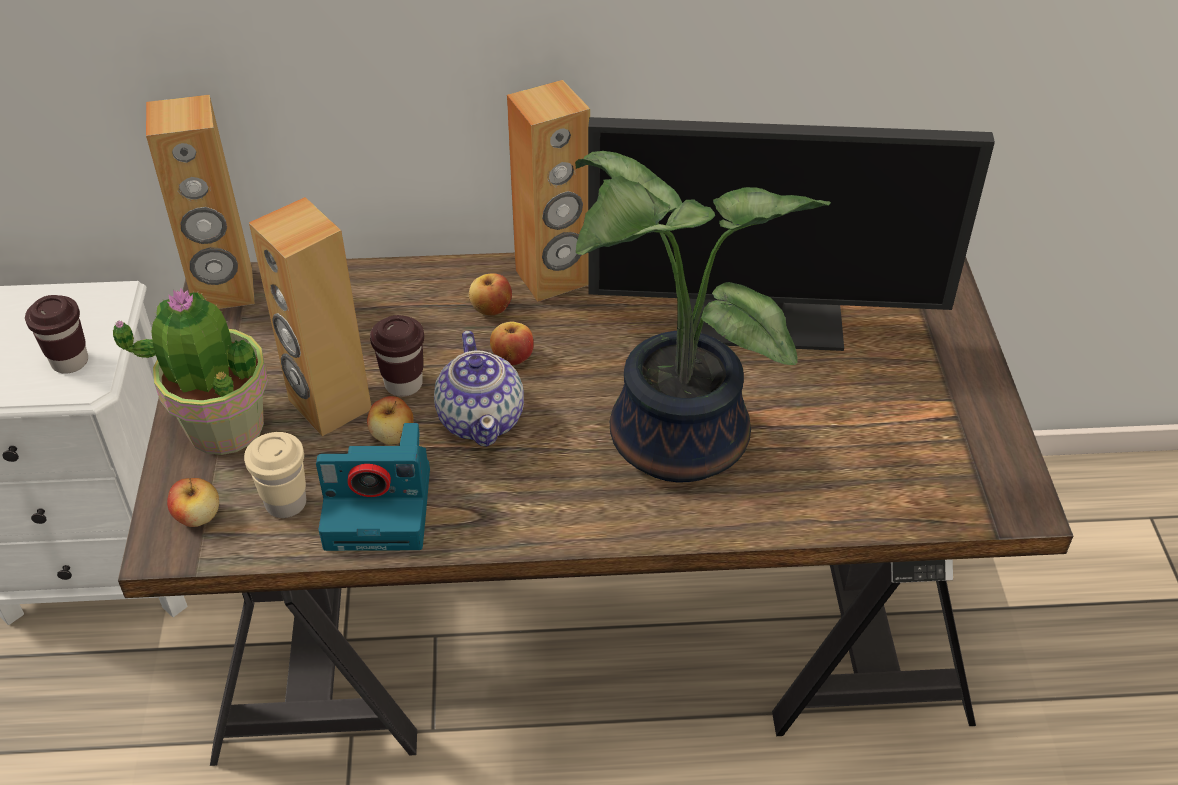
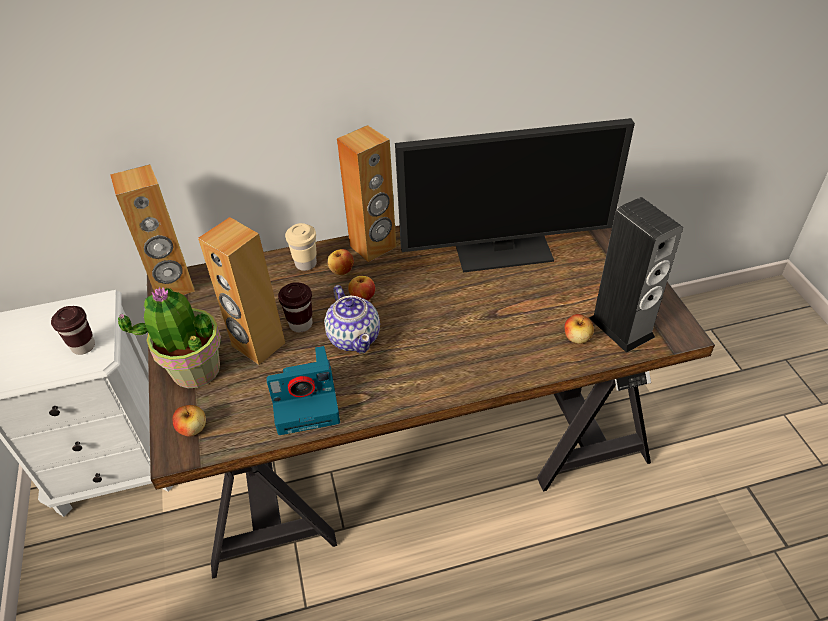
camera: 10 degrees left, 0 degrees up
beige cup [244,432,306,518] -> beige cup moved to [285,223,317,271]
apple [367,396,414,445] -> apple moved to [564,314,594,344]
potted plant [575,151,831,483] -> none
none -> speaker [589,197,683,353]

